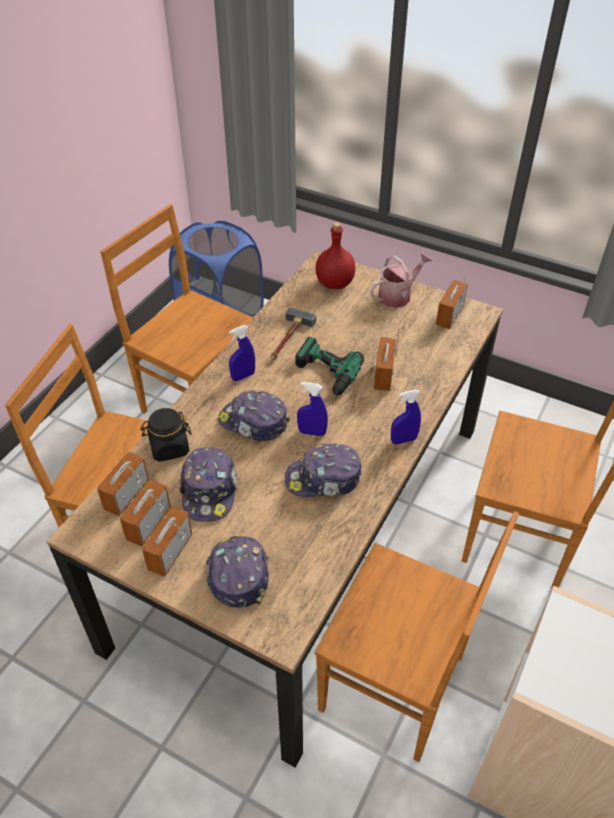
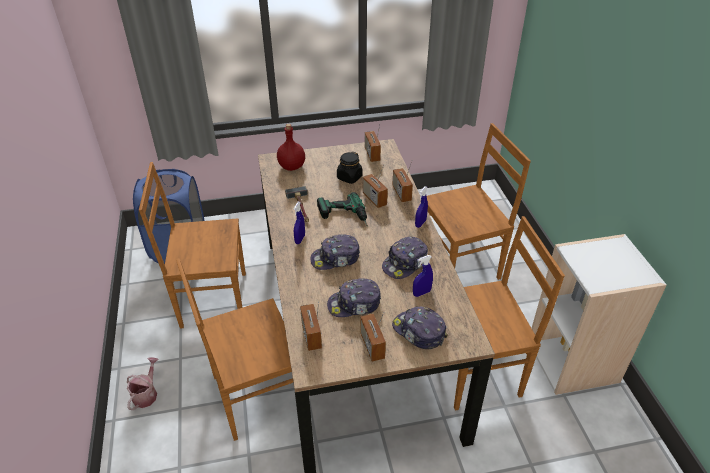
camera: 40 degrees left, 5 degrees down
radio [120,479,171,546] -> radio moved to [392,164,413,202]
black jar [140,408,192,462] -> black jar moved to [337,152,363,184]
cap [179,447,237,522] -> cap turned 120 degrees clockwise [327,278,381,317]
blue spray bottle [297,382,328,436] -> blue spray bottle moved to [413,255,433,297]
watering can [370,252,432,308] -> watering can moved to [127,357,159,410]

